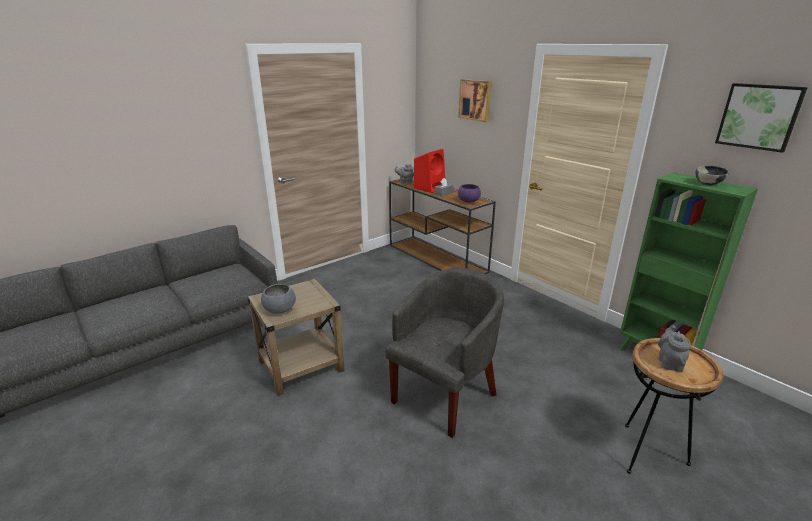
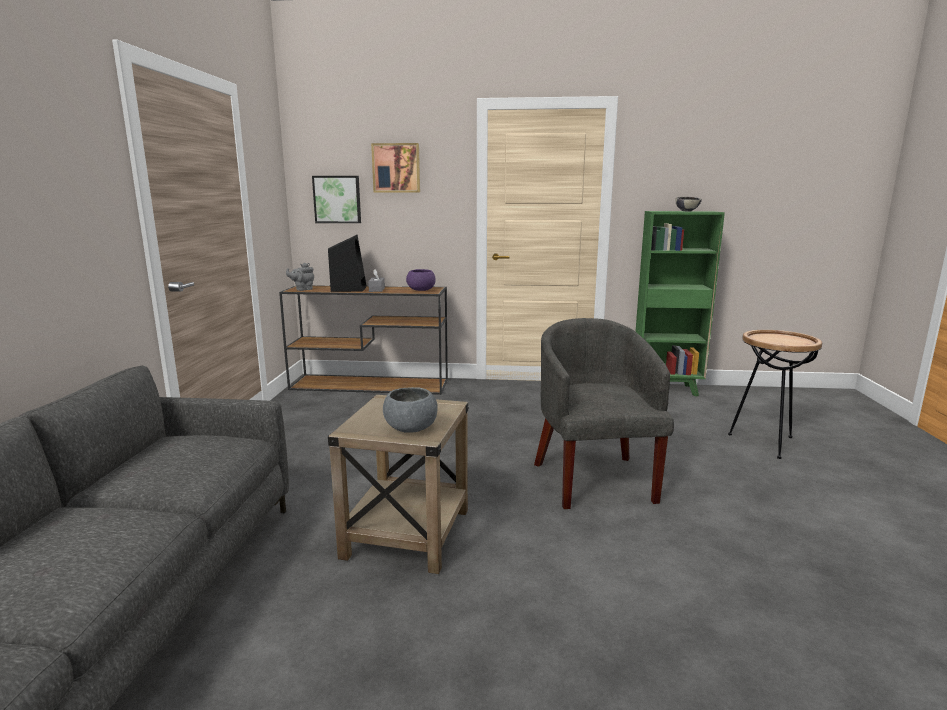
camera: 45 degrees left, 10 degrees down
red speaker [414,149,445,193] -> black speaker [328,235,367,292]
grey teapot [658,325,691,372] -> none
picture [715,83,808,153] -> picture moved to [312,176,361,223]

